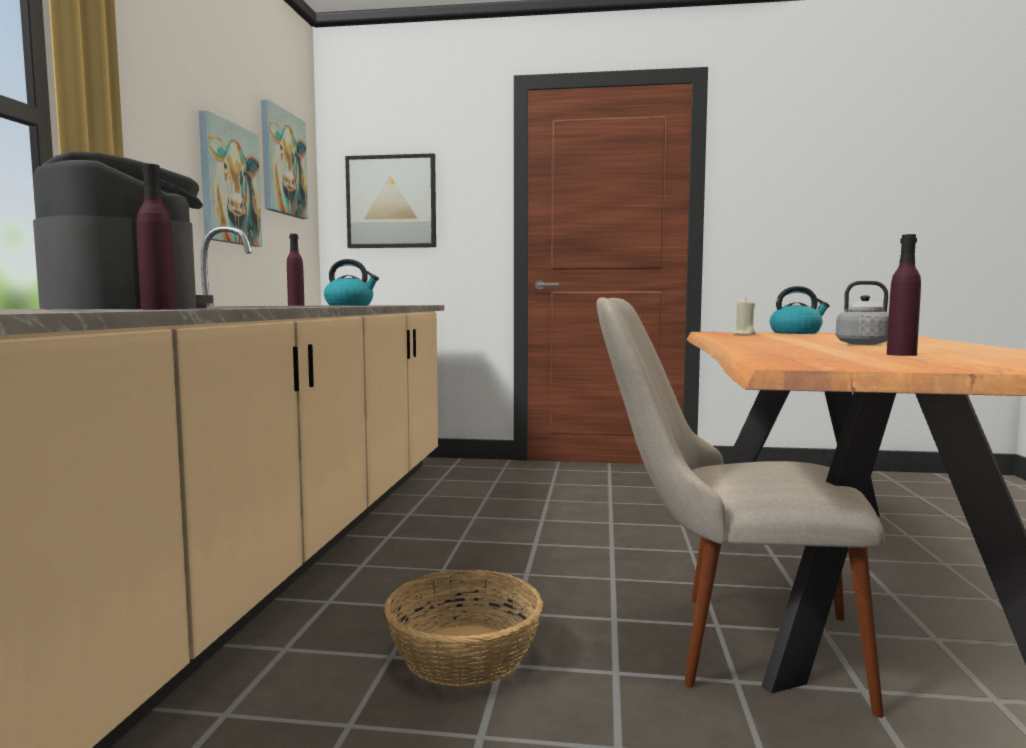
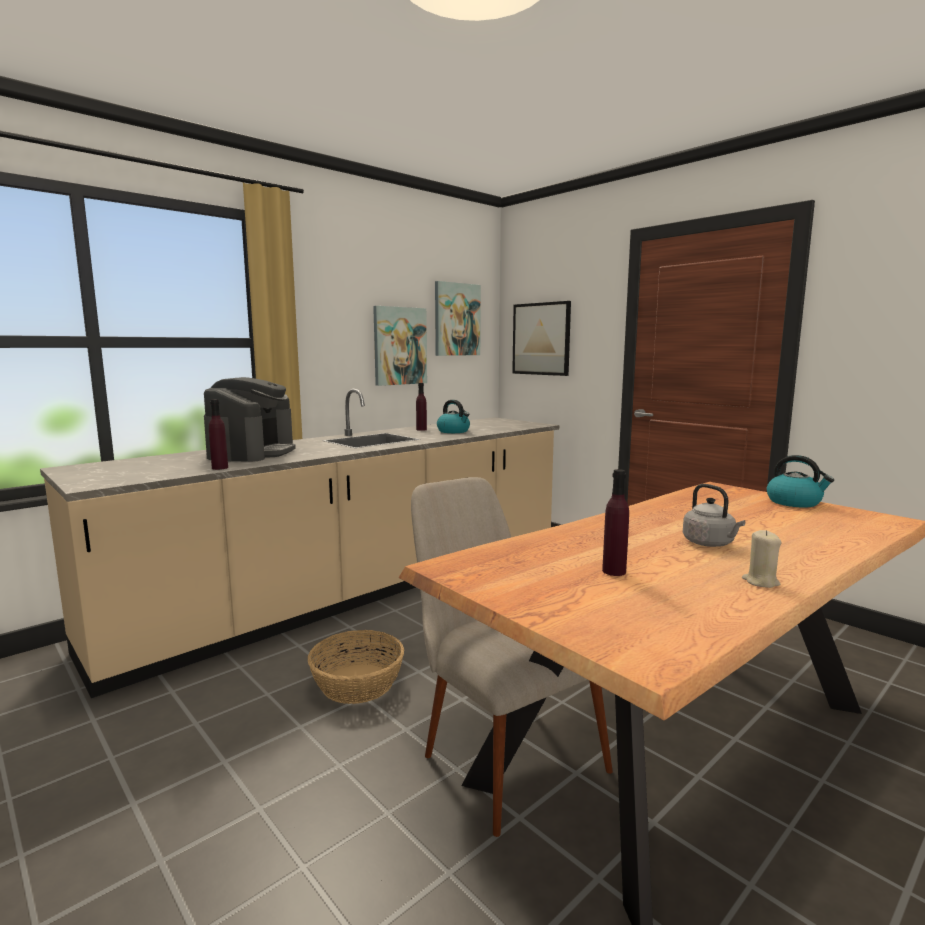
camera: 40 degrees right, 5 degrees up
beige candle [733,298,756,335] -> beige candle moved to [742,530,781,588]

